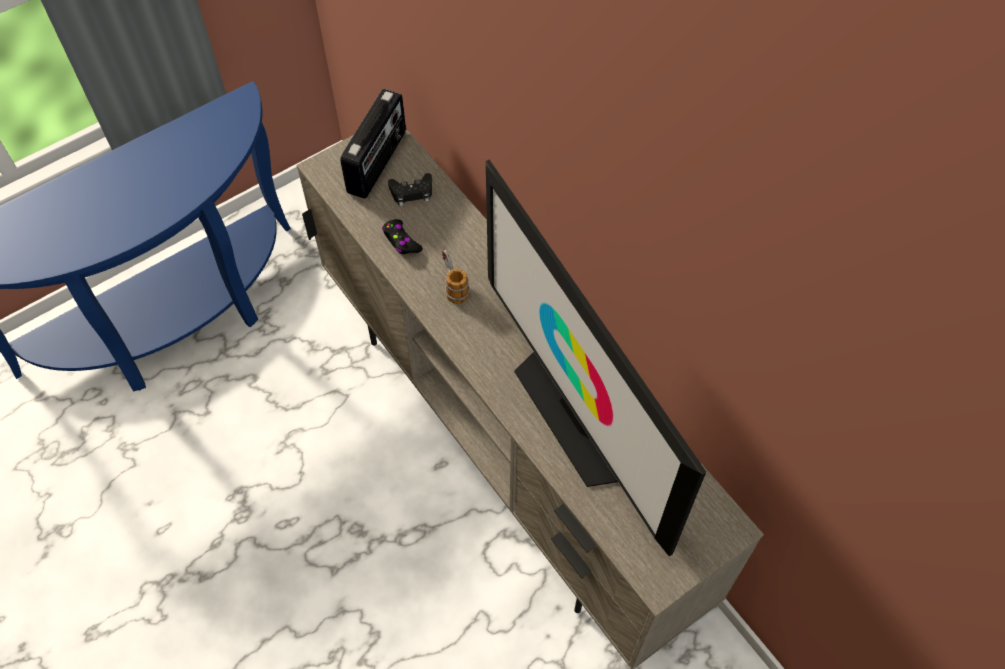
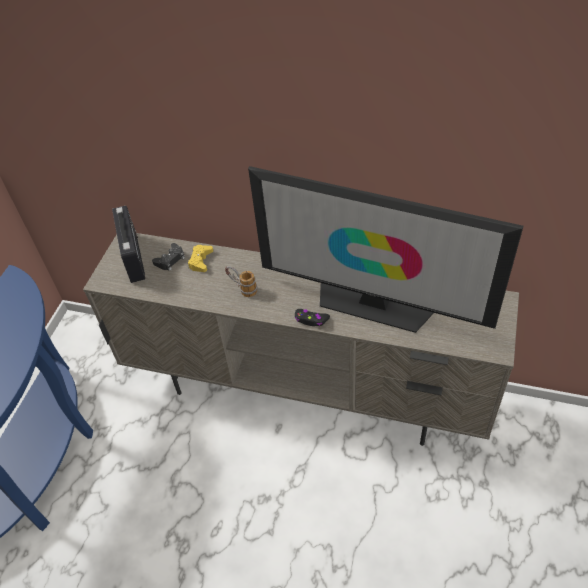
camera: 35 degrees left, 10 degrees down
black game controller [382,219,423,254] -> black game controller moved to [295,309,330,326]
none -> yellow game controller [188,245,213,272]

